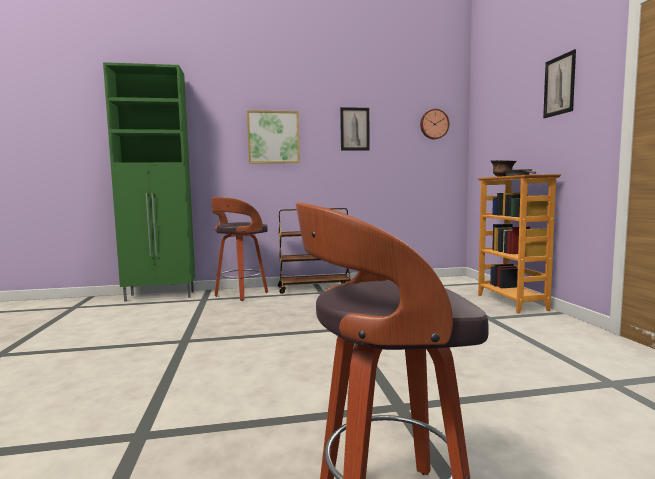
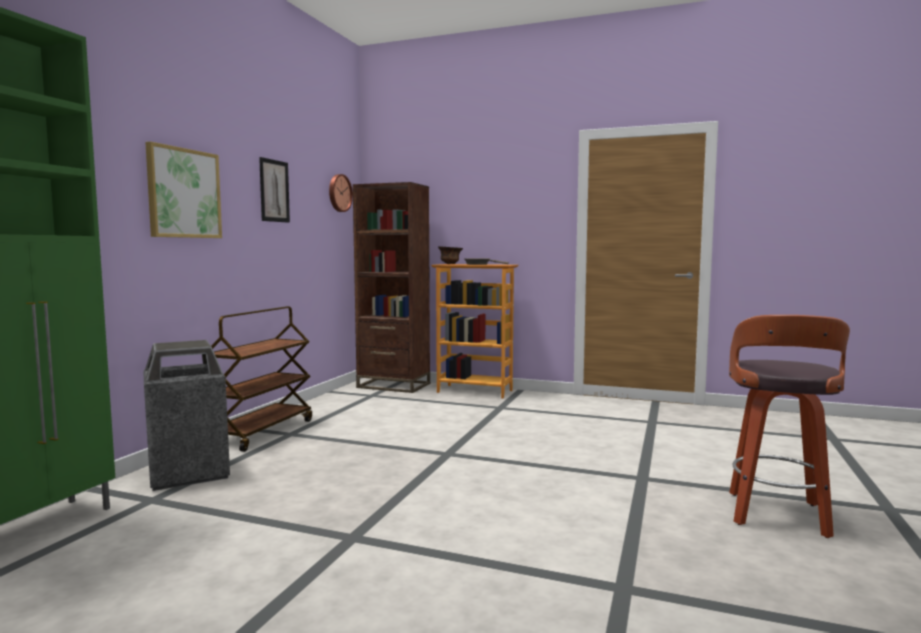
camera: 60 degrees left, 0 degrees up
stool [211,197,268,301] -> trash can [144,340,230,491]
picture [543,49,576,118] -> none
none -> brown bookcase [353,182,430,393]

